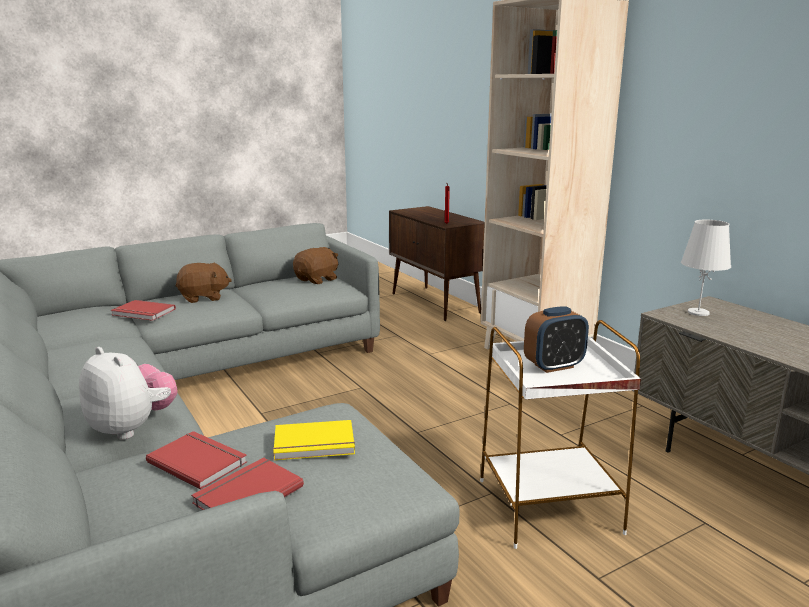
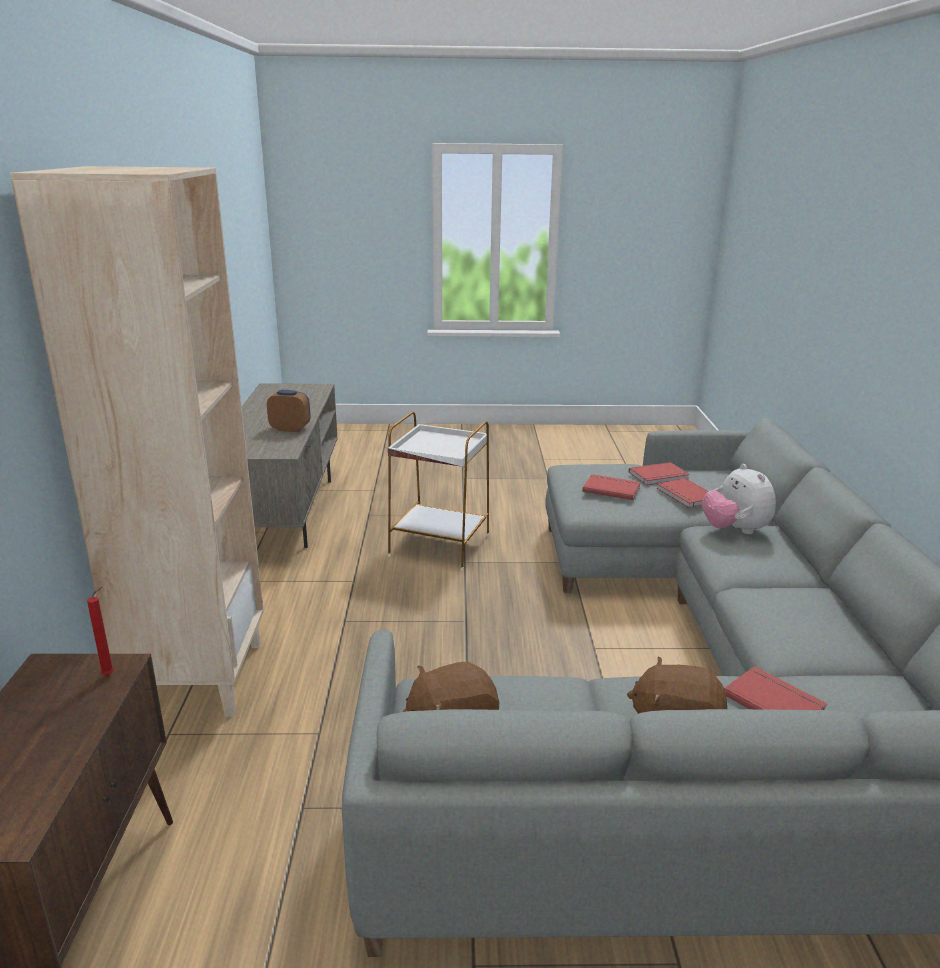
camera: 150 degrees left, 5 degrees up
yellow book [273,420,355,460] -> red book [583,474,641,500]
alarm clock [524,306,589,373] -> alarm clock moved to [267,390,310,432]
white table lamp [681,220,731,316] -> none

